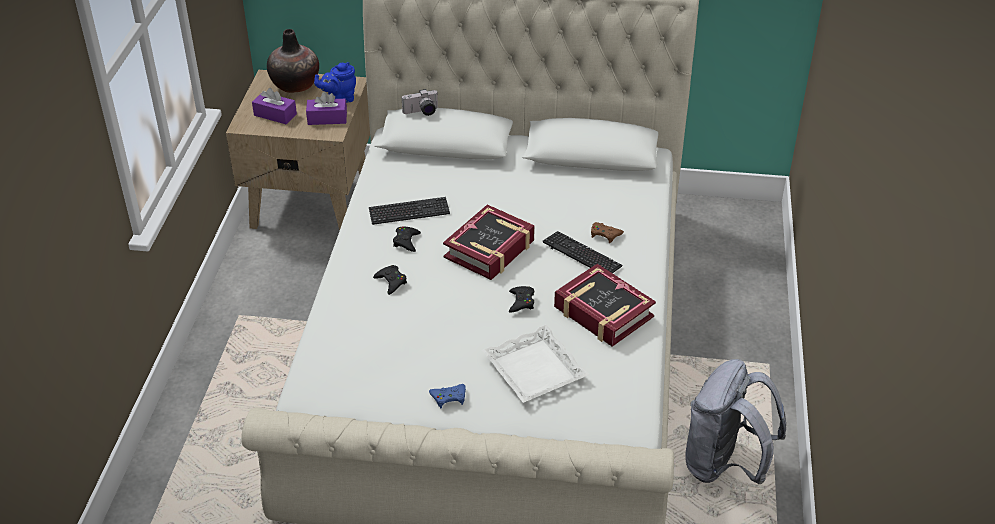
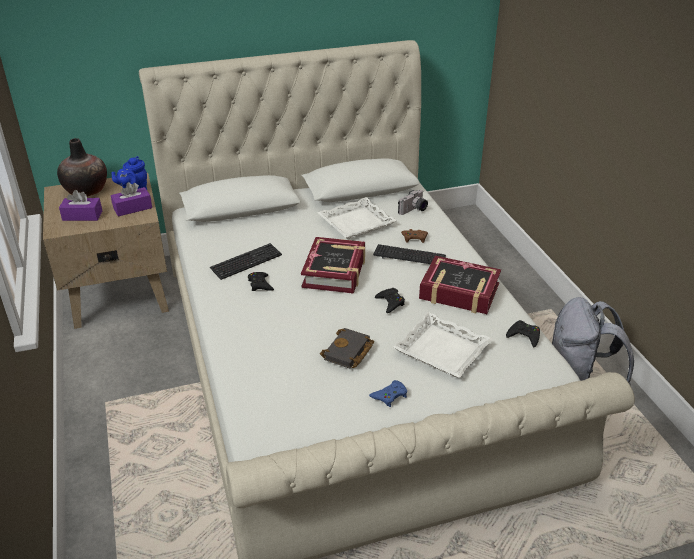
camera: 25 degrees left, 5 degrees down
black game controller [373,265,407,295] -> black game controller moved to [506,320,540,347]
camera [402,89,438,116] -> camera moved to [398,190,428,215]
none -> white tray [317,197,397,239]
none -> black book [320,328,374,369]

